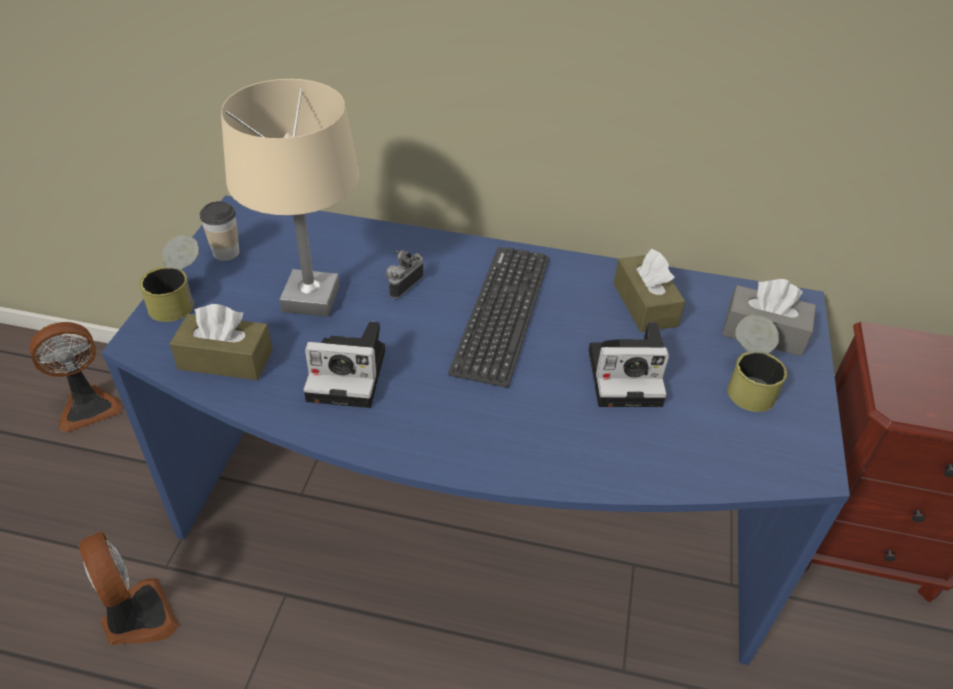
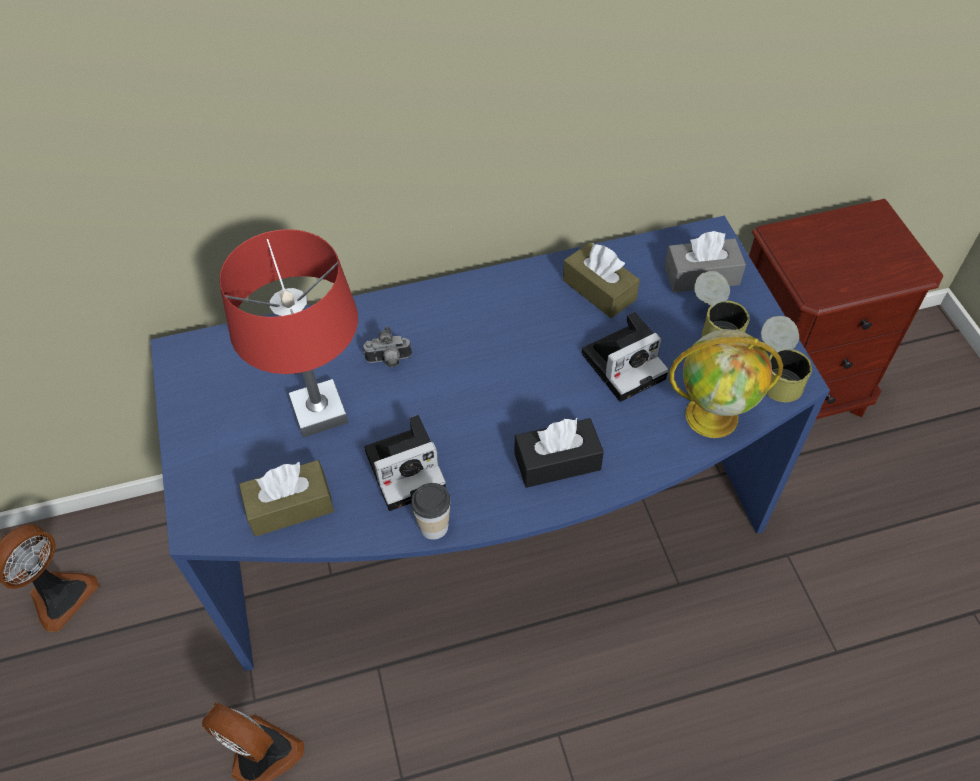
camera: 25 degrees left, 10 degrees up
can [139,235,199,322] -> can moved to [761,316,812,402]
cup [200,201,240,261] -> cup moved to [411,483,451,540]
beige table lamp [221,79,360,317] -> red table lamp [219,229,358,437]
camera [386,250,423,299] -> camera turned 105 degrees counterclockwise [363,327,412,367]
keyboard [448,247,549,388] -> none
none -> black tissue box [515,418,604,488]
none -> globe [669,329,783,438]

